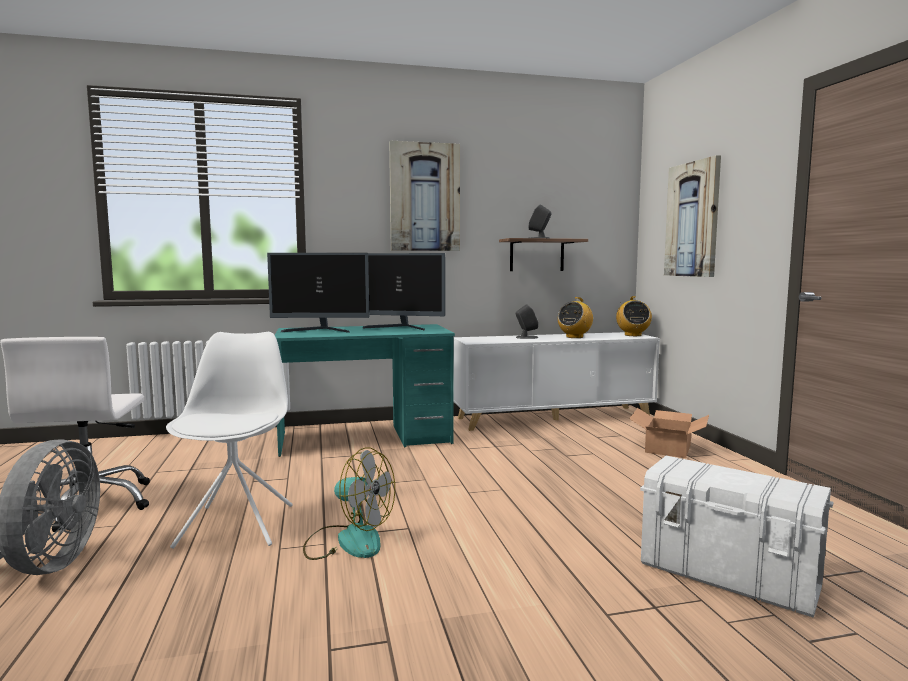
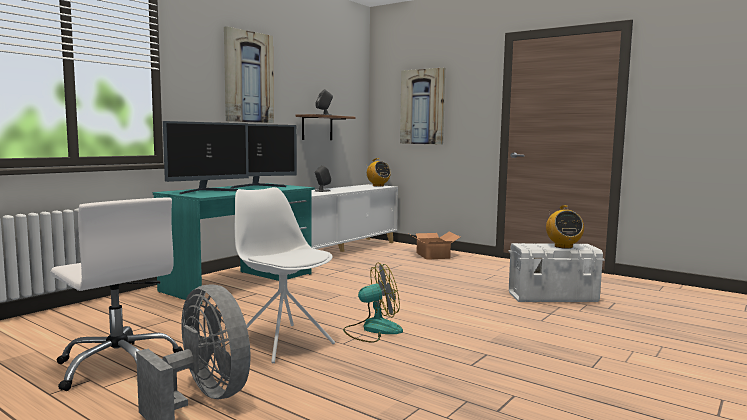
camera: 40 degrees left, 0 degrees up
radio [558,297,593,338] -> radio moved to [546,205,584,249]

